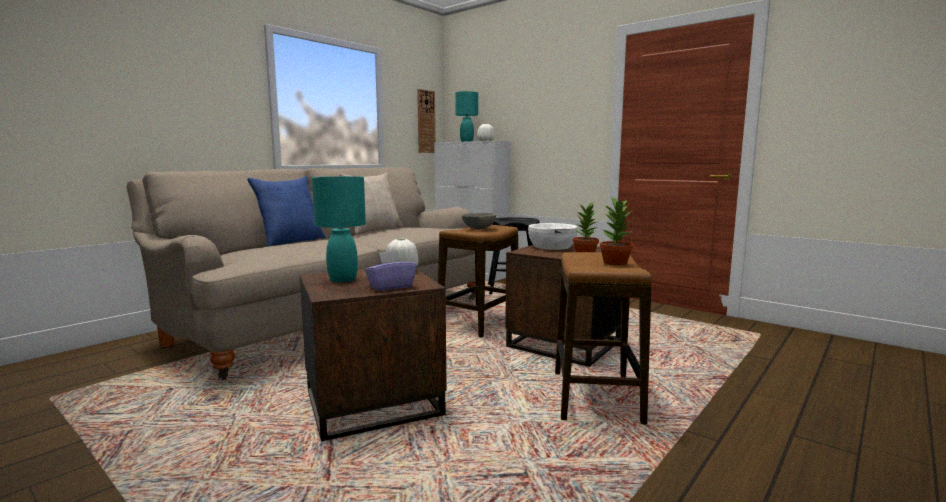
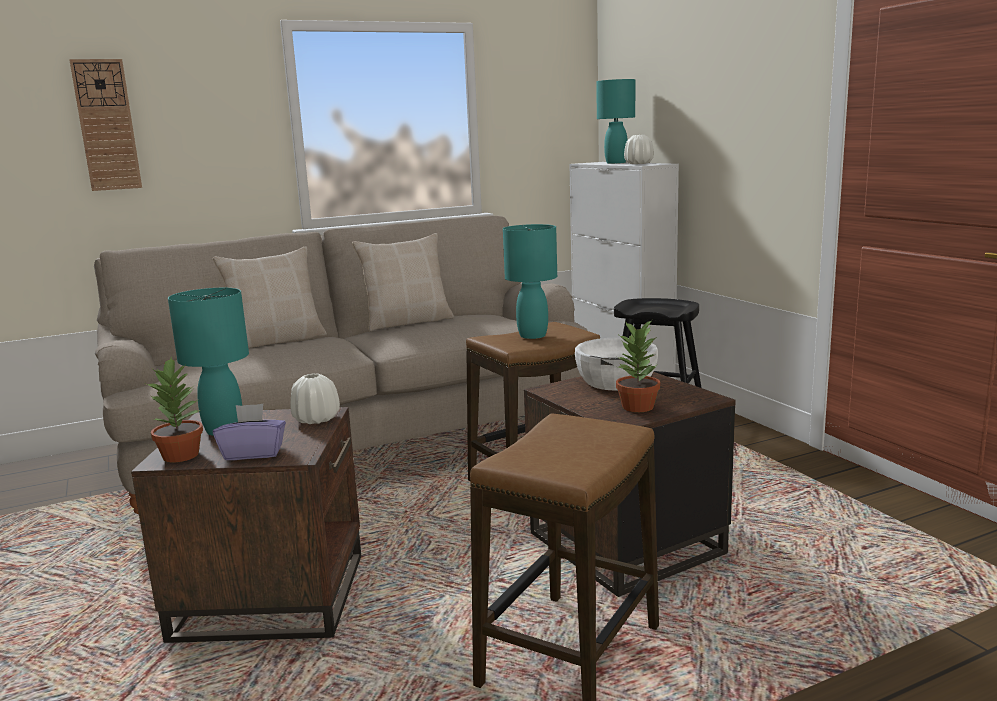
camera: 25 degrees right, 5 degrees up
blue pillow [247,176,325,247] -> beige pillow [213,246,327,348]
wall clock [417,89,436,153] -> wall clock moved to [69,59,142,191]
grey bowl [462,213,496,229] -> turquoise table lamp [503,224,557,339]
potted plant [600,196,633,265] -> potted plant moved to [147,357,203,462]

